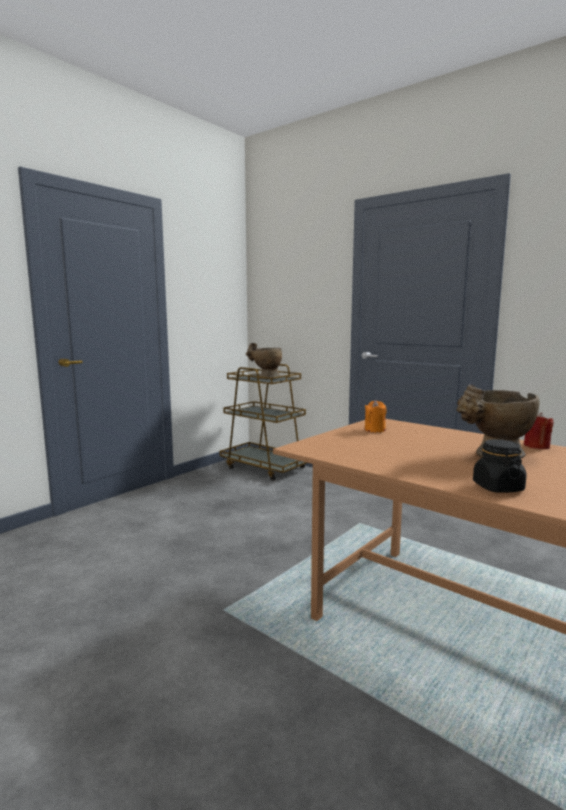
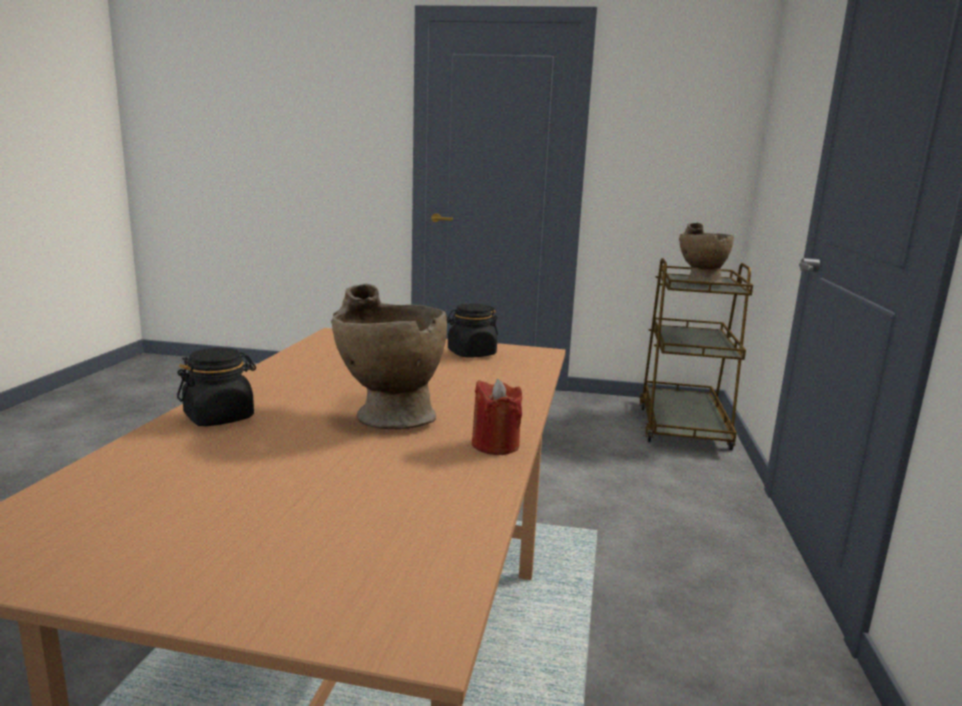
camera: 60 degrees right, 5 degrees up
orange candle [365,400,387,432] -> black jar [447,304,498,357]

